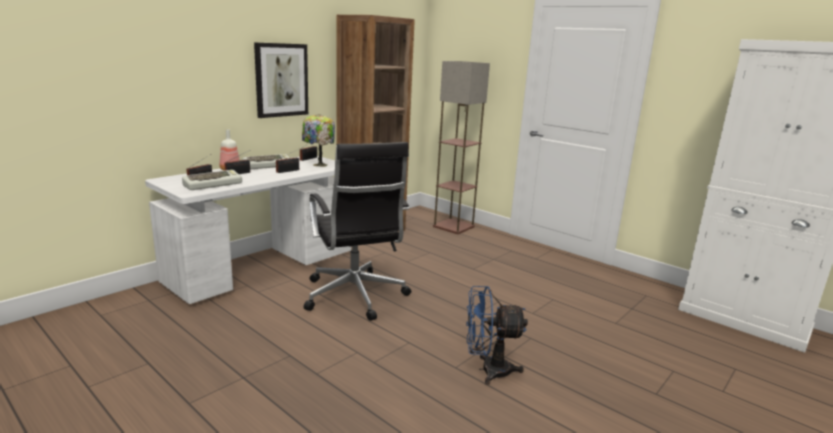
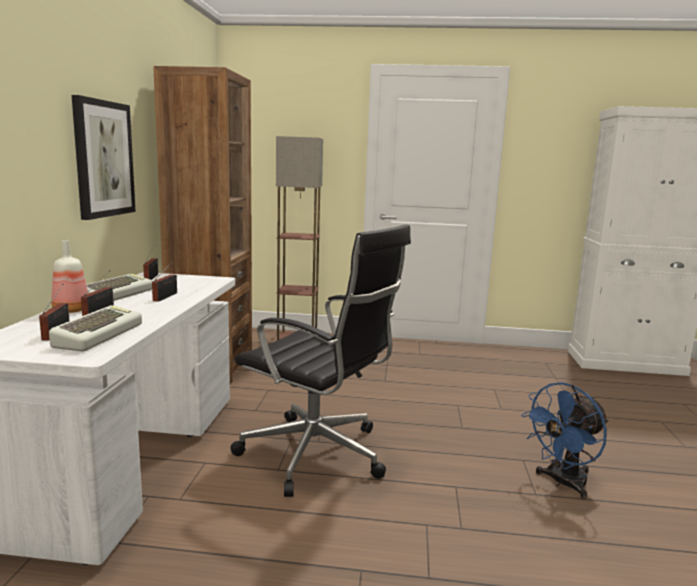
camera: 35 degrees left, 5 degrees down
table lamp [302,114,335,167] -> none

